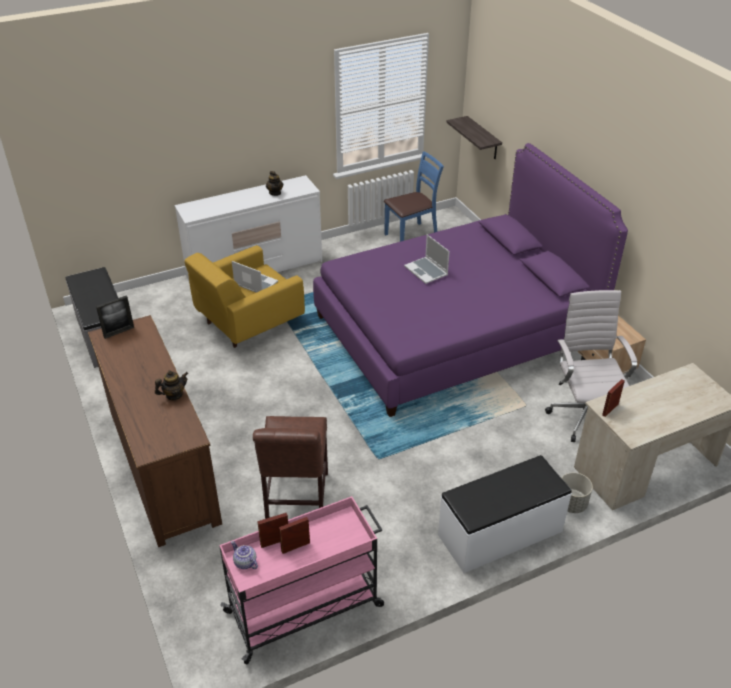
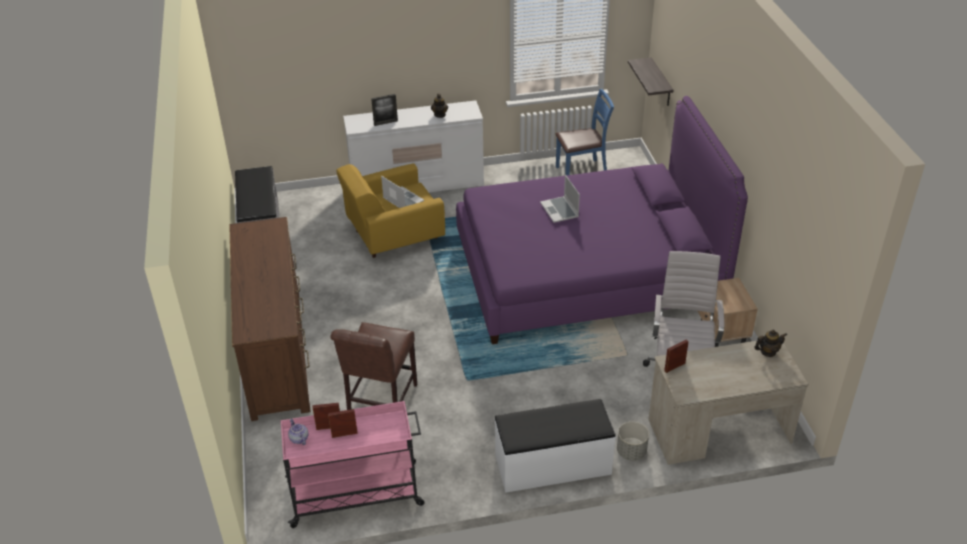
camera: 15 degrees right, 0 degrees up
picture frame [96,296,134,339] -> picture frame moved to [371,94,398,126]
teapot [155,370,188,400] -> teapot moved to [754,330,787,357]

